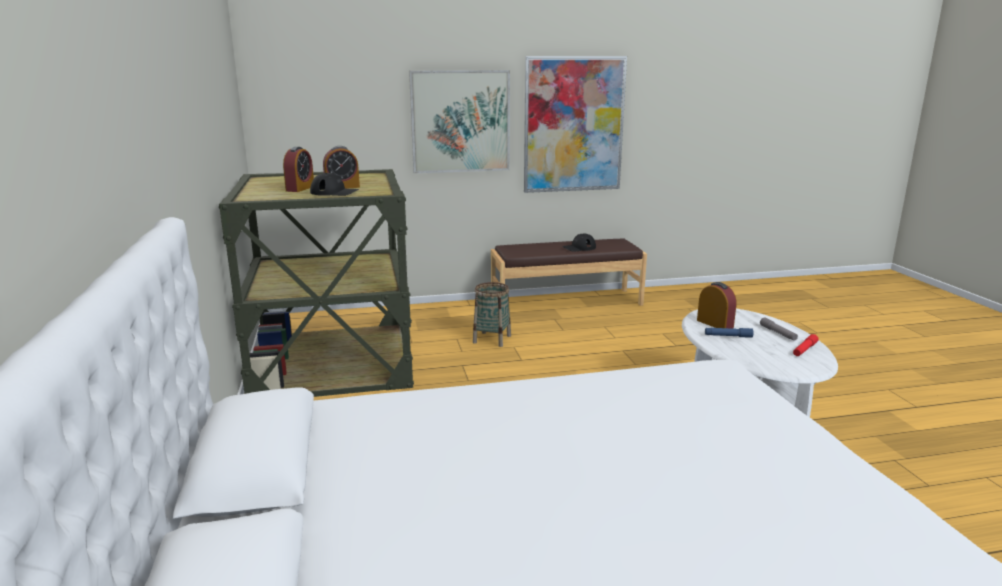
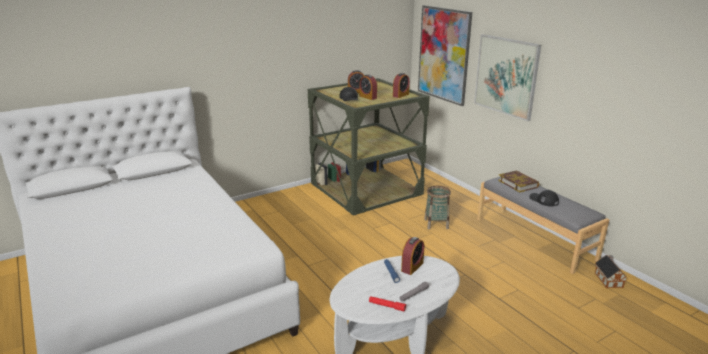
camera: 70 degrees right, 5 degrees up
brown bench [491,238,647,306] -> grey bench [477,177,609,274]
picture [524,56,627,193] -> picture moved to [418,5,472,106]
none -> alarm clock [393,73,410,98]
none -> book [498,171,539,192]
none -> toy house [595,255,628,288]

